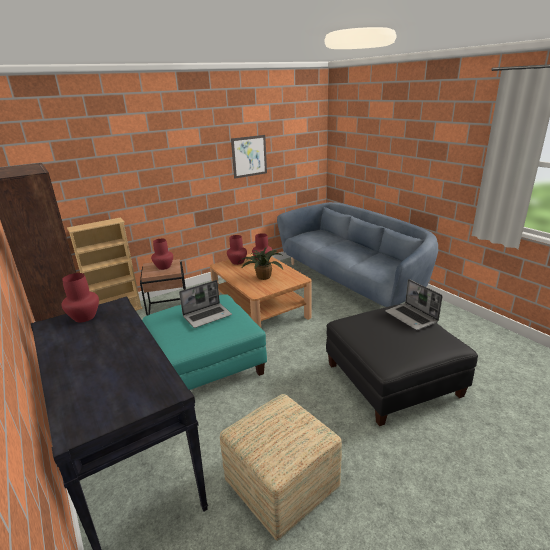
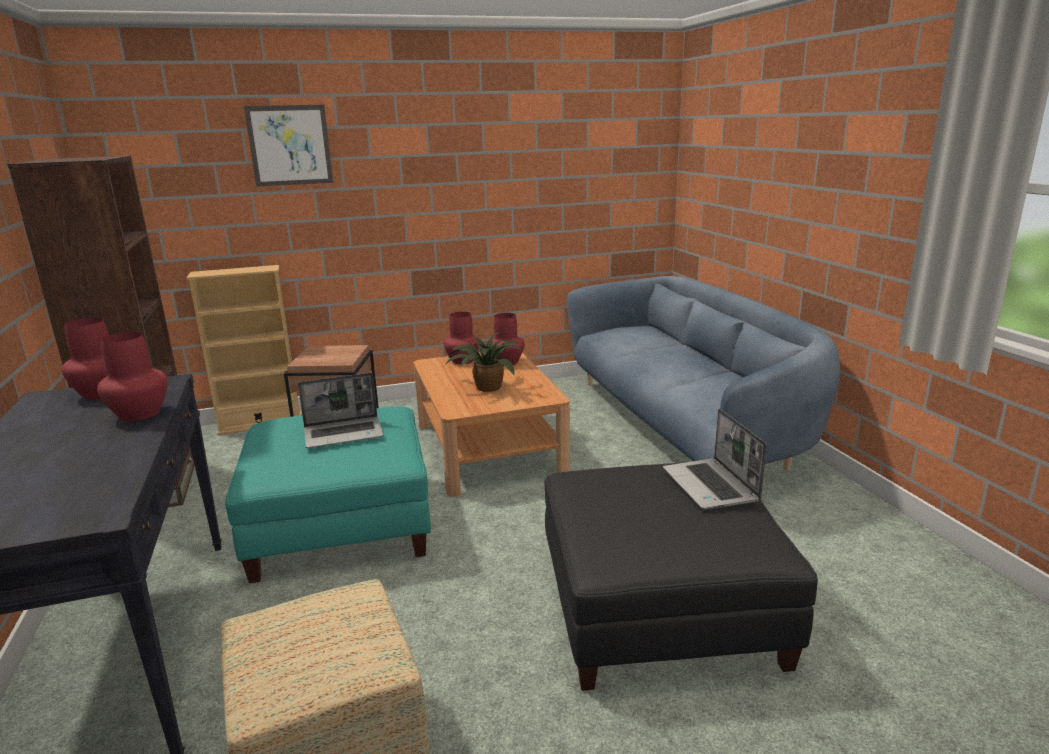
camera: 15 degrees right, 5 degrees down
red vase [151,239,173,270] -> red vase moved to [97,332,167,422]
picture [231,135,267,179] -> picture moved to [244,105,333,187]

